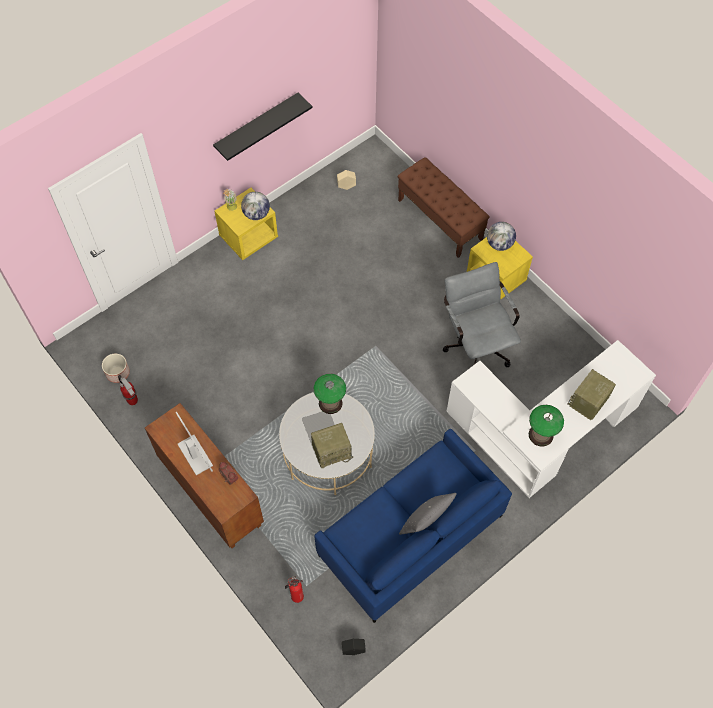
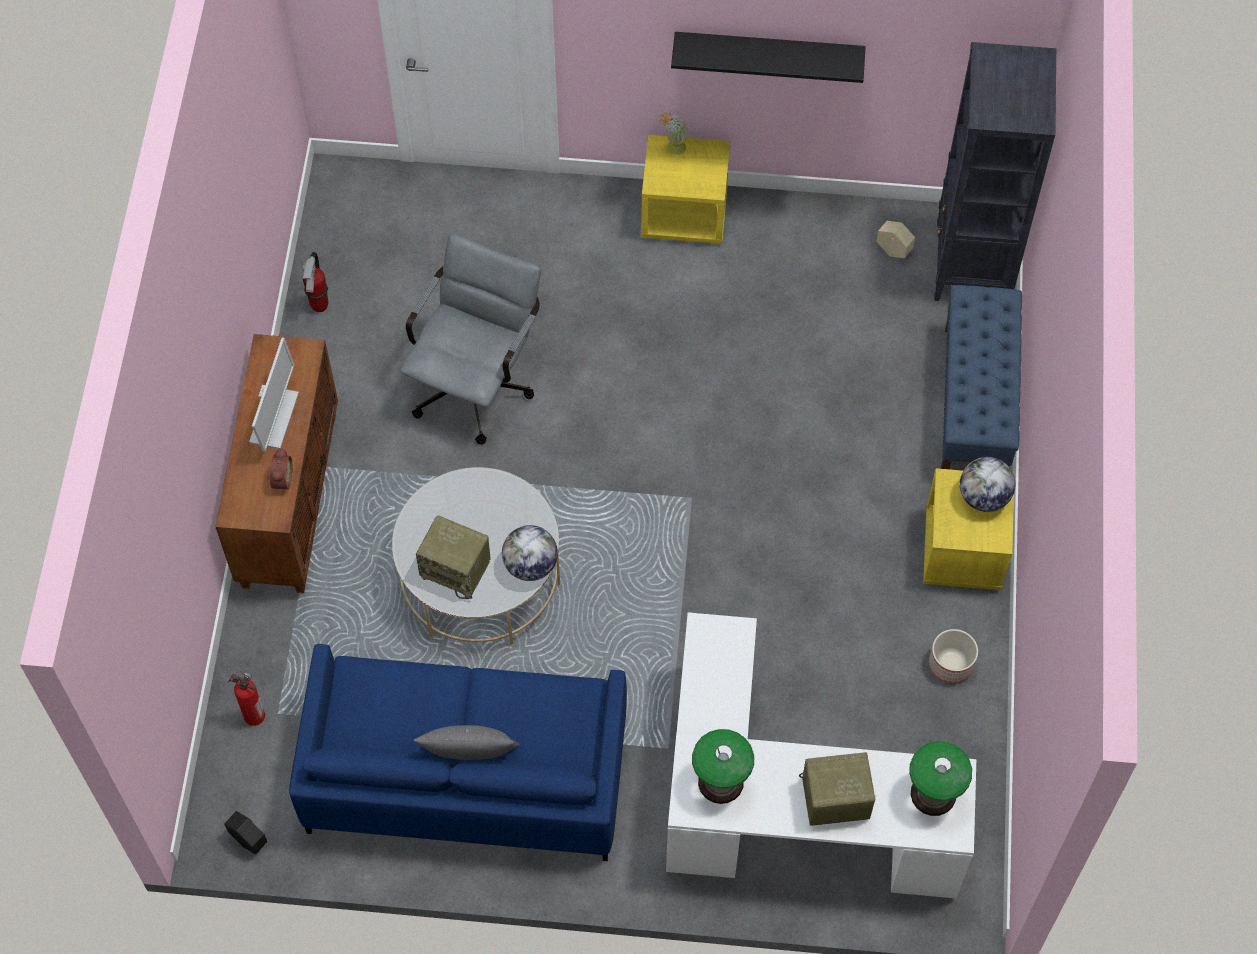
camera: 45 degrees right, 0 degrees up
planter [102,354,130,383] -> planter moved to [929,629,978,684]
globe [241,192,270,220] -> globe moved to [502,525,558,581]
table lamp [314,374,346,414] -> table lamp moved to [909,741,972,816]
brown bench [398,157,490,258] -> blue bench [940,285,1022,469]
grey office chair [443,262,521,367] -> grey office chair moved to [400,233,541,444]
none -> black bookcase [934,42,1056,301]

